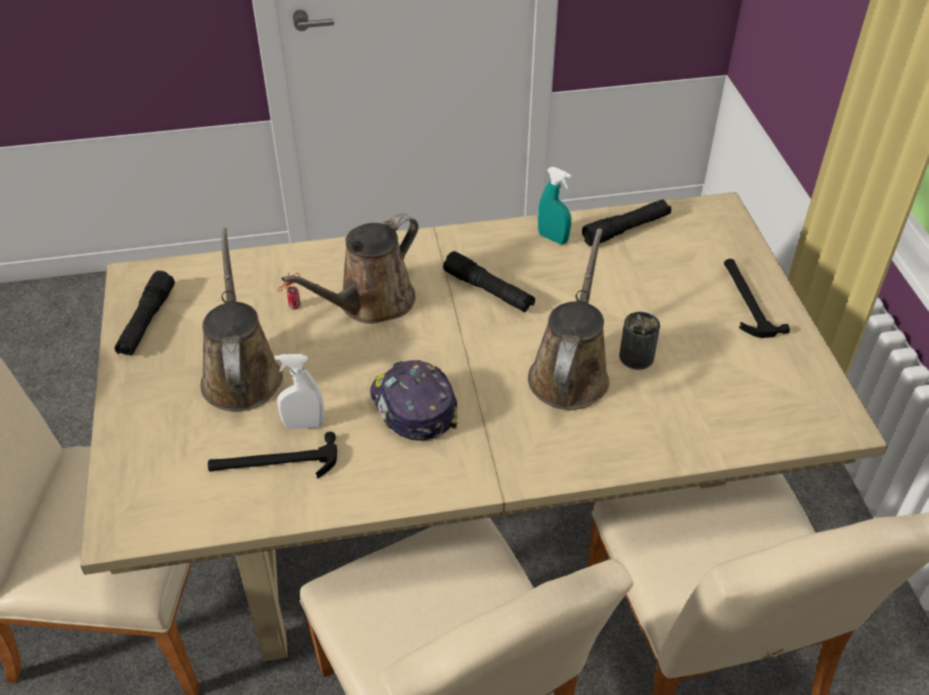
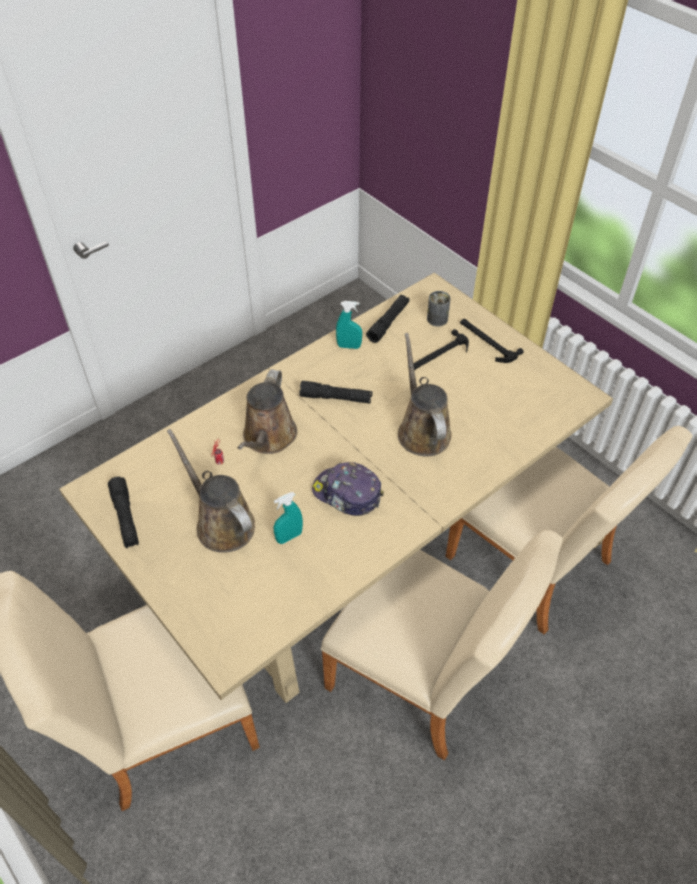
camera: 30 degrees left, 5 degrees up
hammer [208,432,337,478] -> hammer moved to [413,329,469,370]
white spray bottle [275,354,324,429] -> turquoise spray bottle [274,492,303,544]
can [619,312,660,370] -> can moved to [427,291,450,327]

